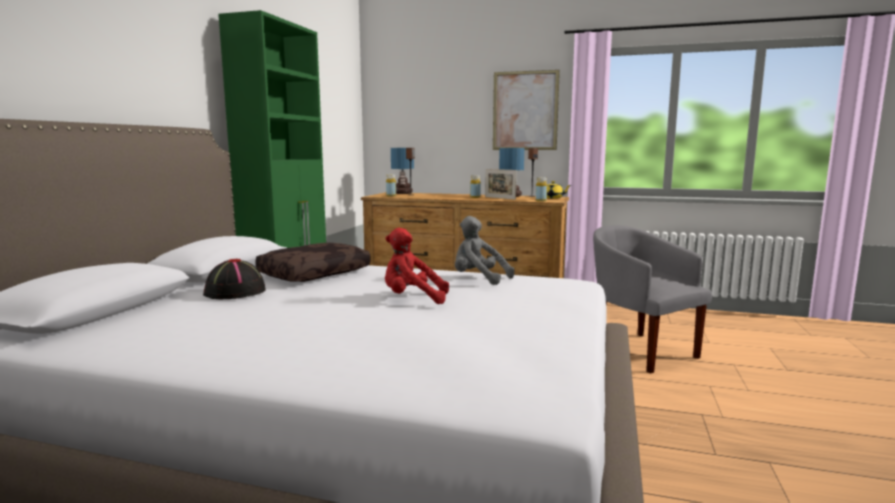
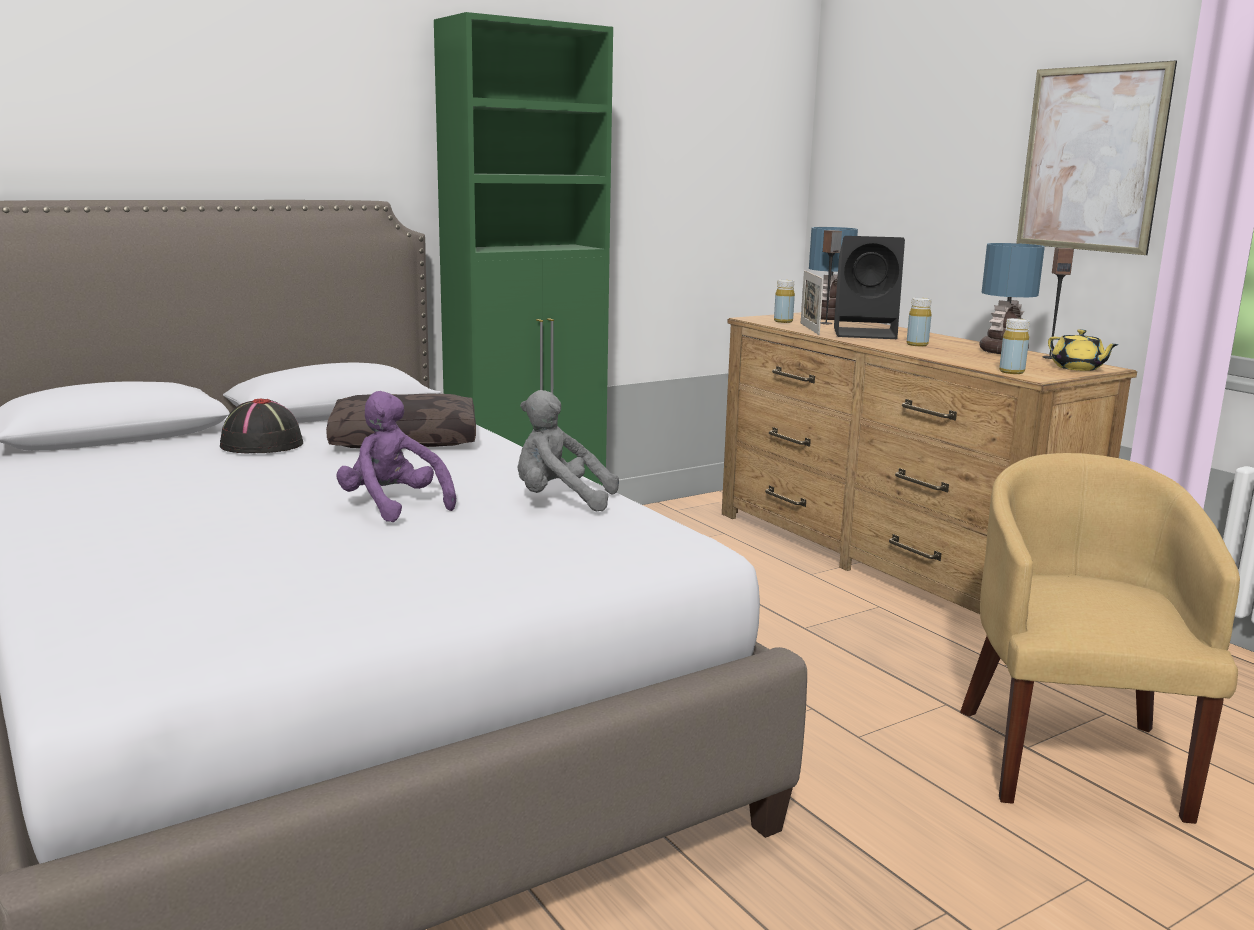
camera: 40 degrees right, 5 degrees up
red plush toy [385,228,449,304] -> purple plush toy [336,391,456,522]
grey plush toy [455,216,514,285] -> grey plush toy turned 60 degrees counterclockwise [517,390,619,512]
picture frame [485,169,517,200] -> picture frame moved to [801,270,824,335]
grey armchair [593,225,712,374] -> yellow armchair [960,453,1240,824]
none -> black speaker [834,236,905,339]

